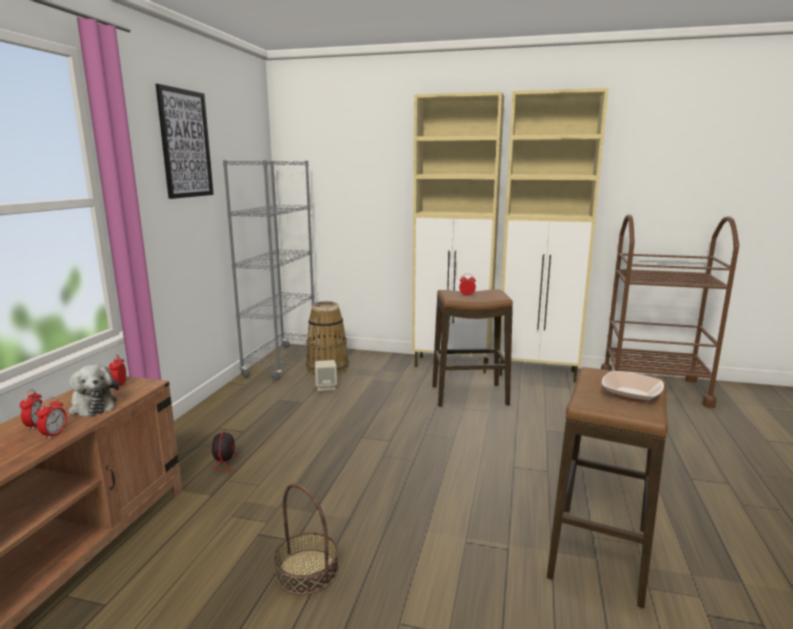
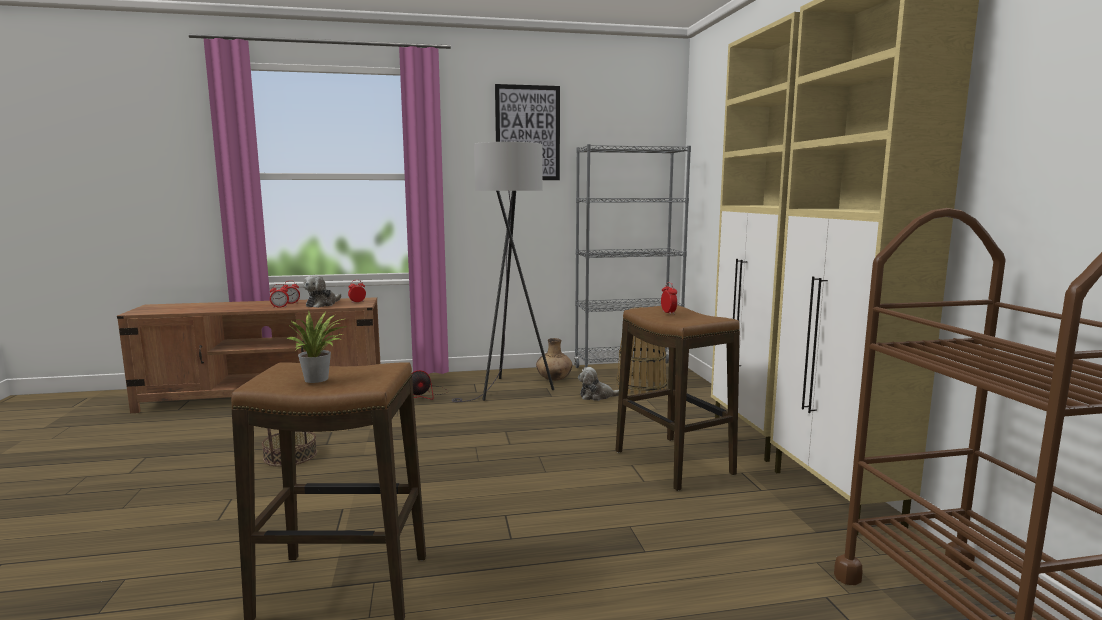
camera: 65 degrees right, 5 degrees down
beige speaker [315,360,337,391] -> plush toy [578,367,619,401]
bowl [602,371,664,403] -> potted plant [286,311,347,383]
none -> grey floor lamp [452,142,554,402]
none -> brown vase [536,338,572,381]

